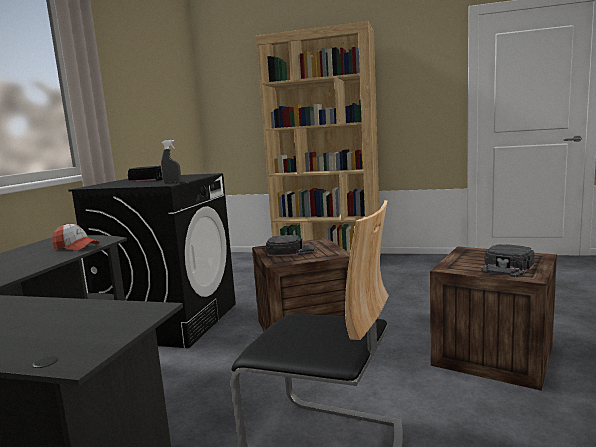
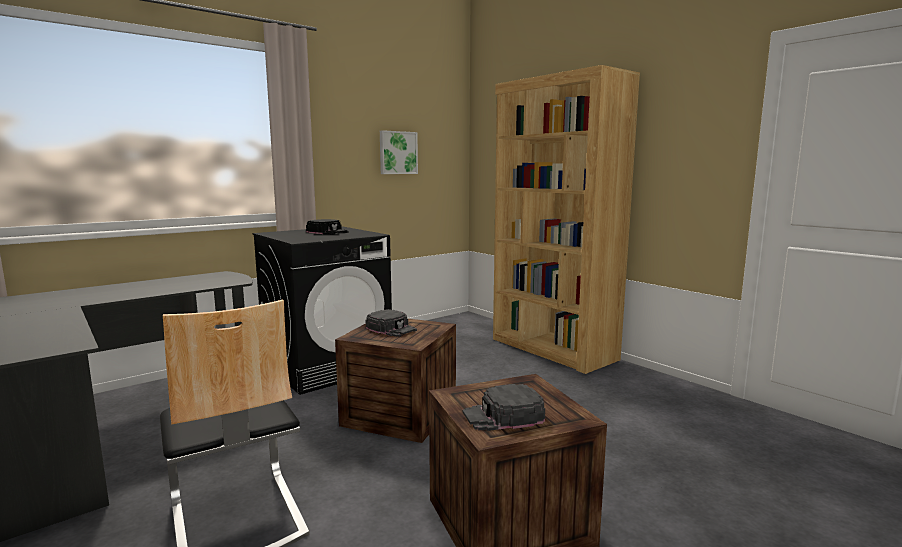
camera: 35 degrees right, 0 degrees up
cap [52,223,99,251] -> none
grey spray bottle [161,140,181,183] -> none
none -> picture [380,130,418,174]

